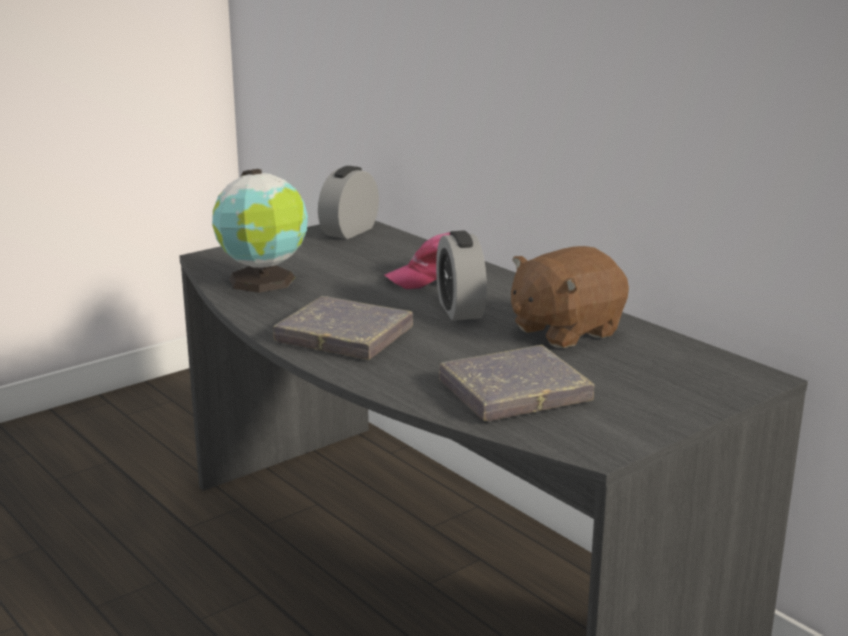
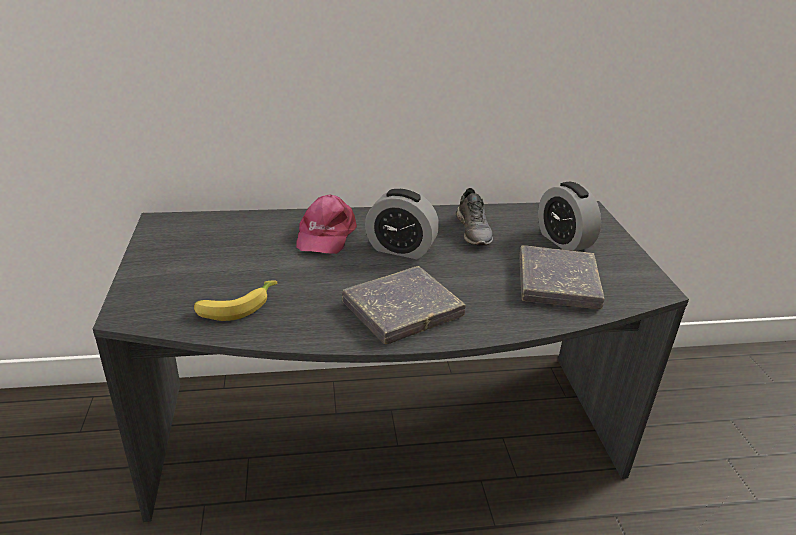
camera: 60 degrees left, 10 degrees up
globe [212,169,308,293] -> banana [194,280,277,321]
alarm clock [318,166,379,239] -> alarm clock moved to [538,181,601,251]
brown plush toy [511,246,629,348] -> grey shoe [457,188,493,245]

